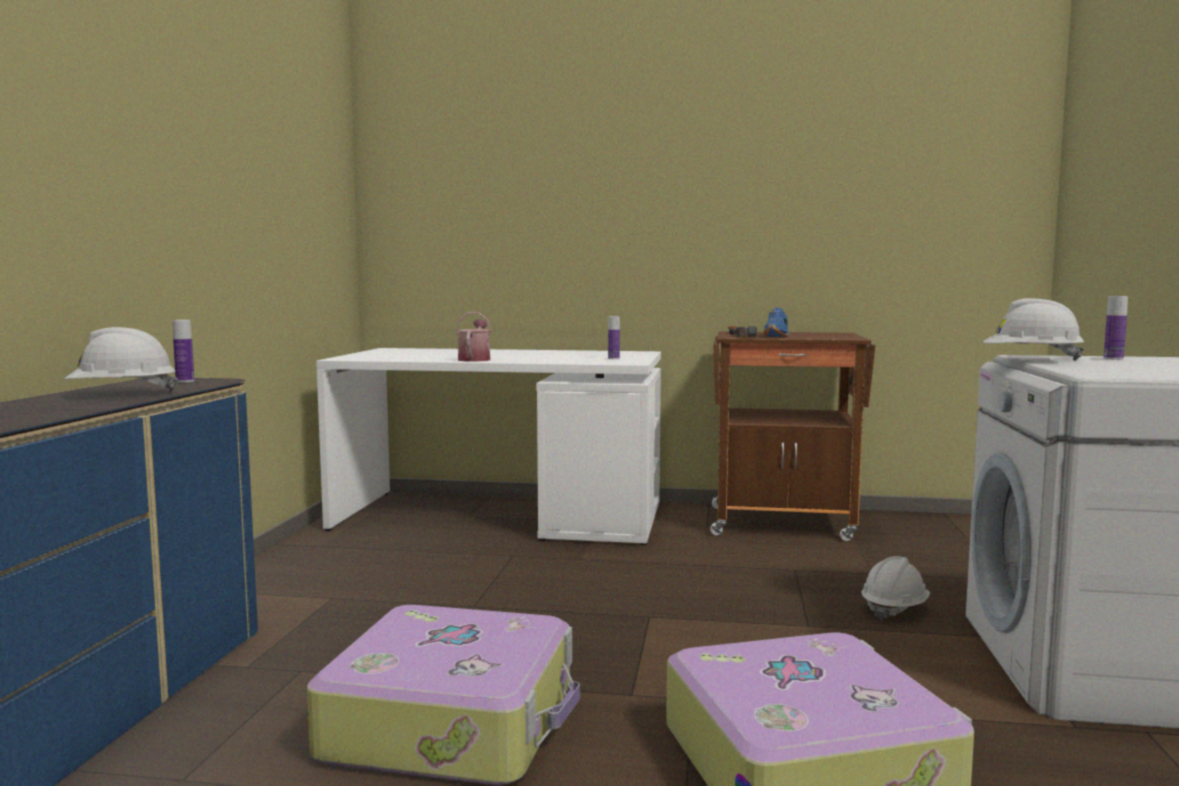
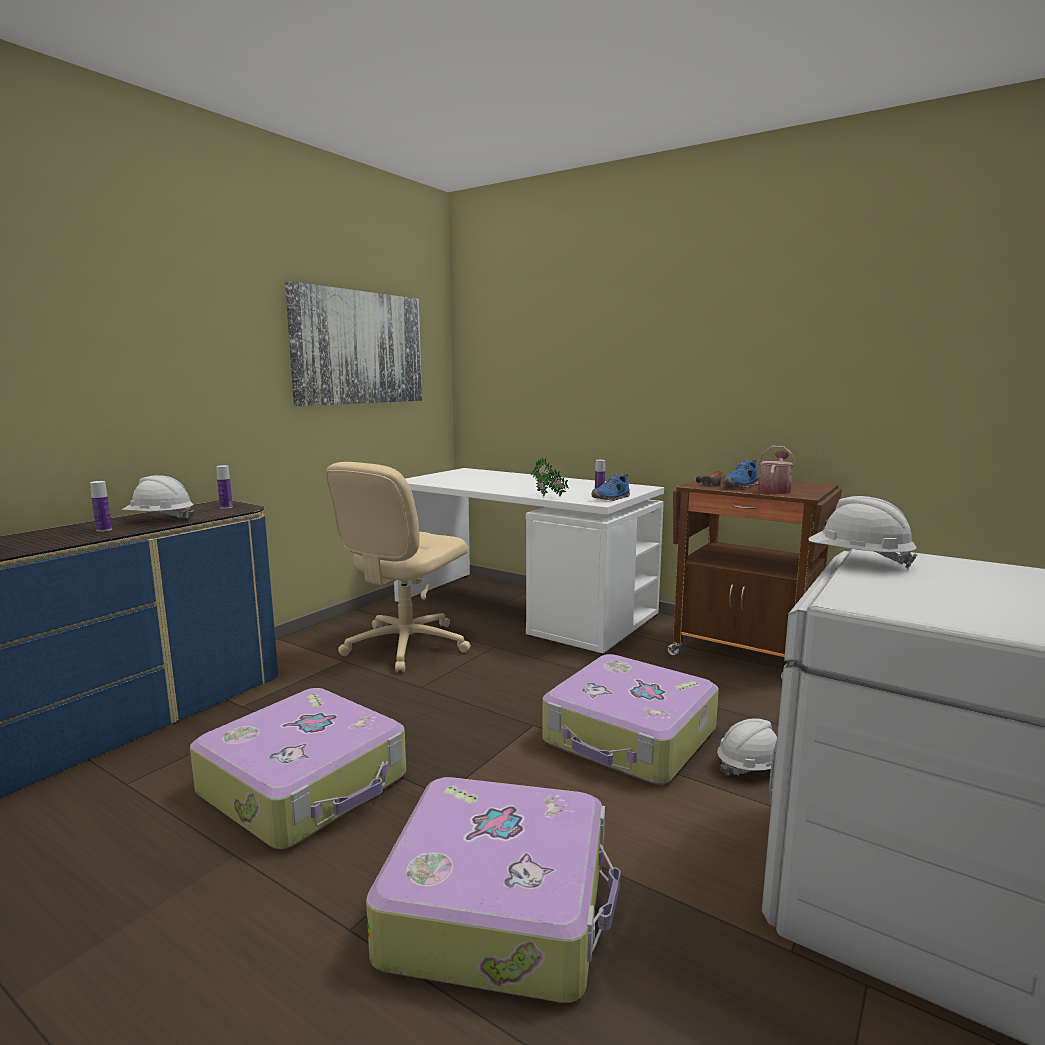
camera: 25 degrees right, 5 degrees up
watering can [456,312,492,362] -> watering can moved to [758,446,795,494]
bottle [1103,296,1128,360] -> bottle moved to [90,481,112,532]
none -> picture [285,281,422,406]
none -> beige office chair [326,462,471,672]
none -> potted plant [532,457,569,496]
none -> suitcase [542,654,719,784]
none -> blue shoe [592,474,630,501]

